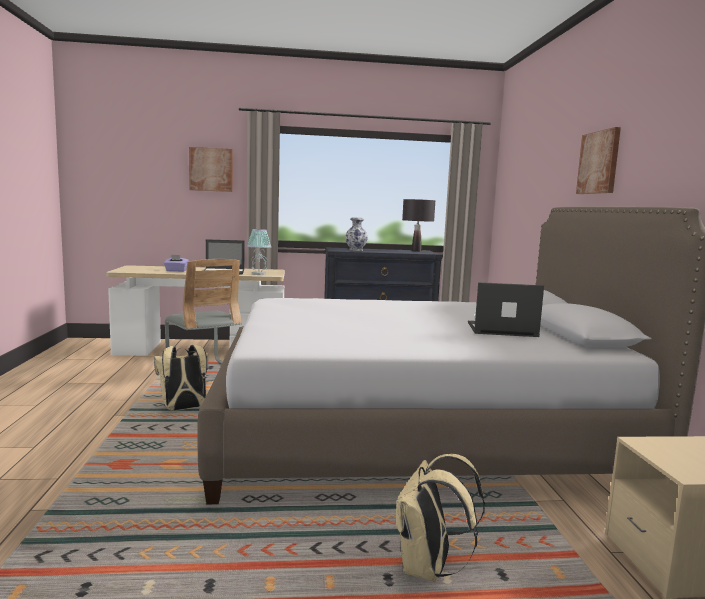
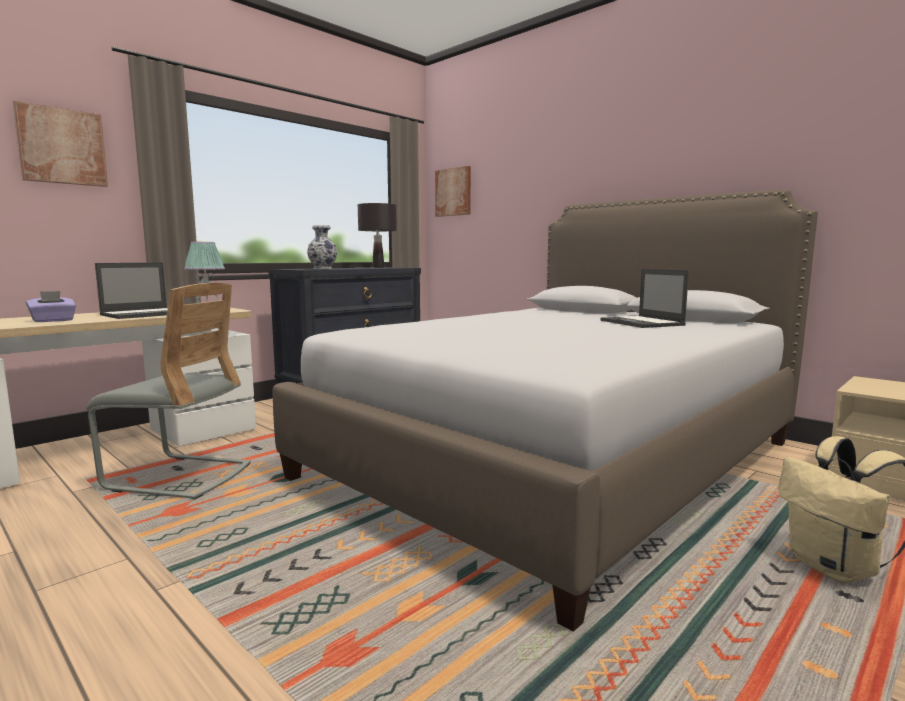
camera: 40 degrees left, 0 degrees up
beige backpack [154,345,208,411] -> none
laptop [468,282,544,337] -> laptop turned 75 degrees counterclockwise [600,269,689,328]
picture [576,127,621,194] -> picture moved to [435,166,471,217]

